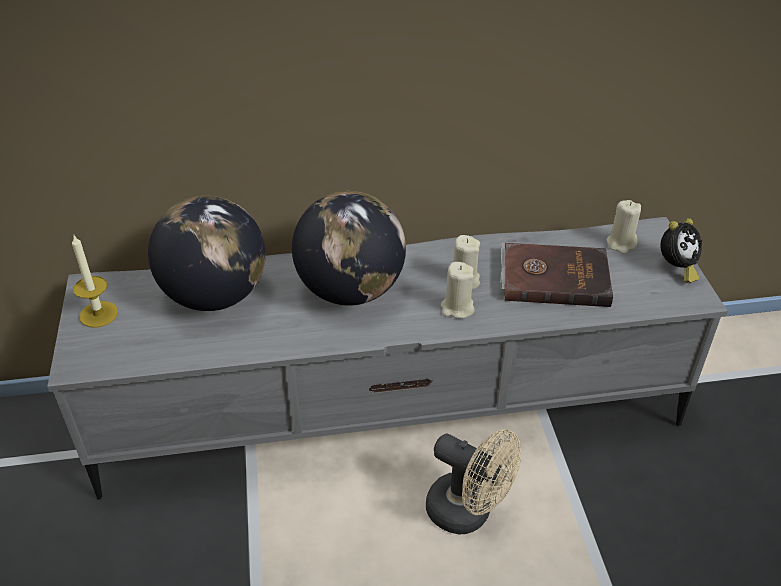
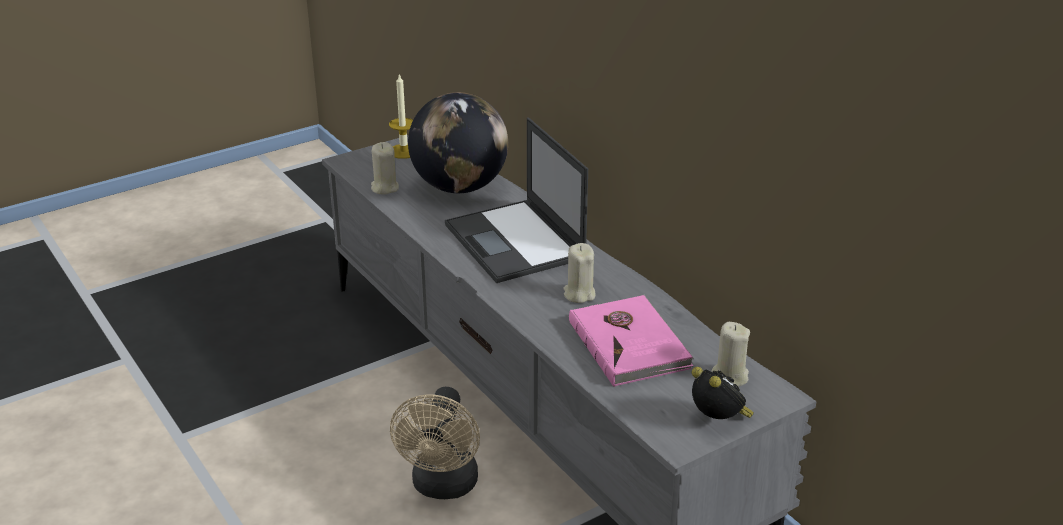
camera: 65 degrees right, 10 degrees down
globe [292,191,406,306] -> laptop [445,118,588,283]
beige candle [441,262,475,319] -> beige candle moved to [371,142,399,195]
brown book [500,243,613,307] -> pink book [569,295,694,387]
alarm clock [660,218,702,283] -> alarm clock turned 150 degrees counterclockwise [691,367,754,419]

